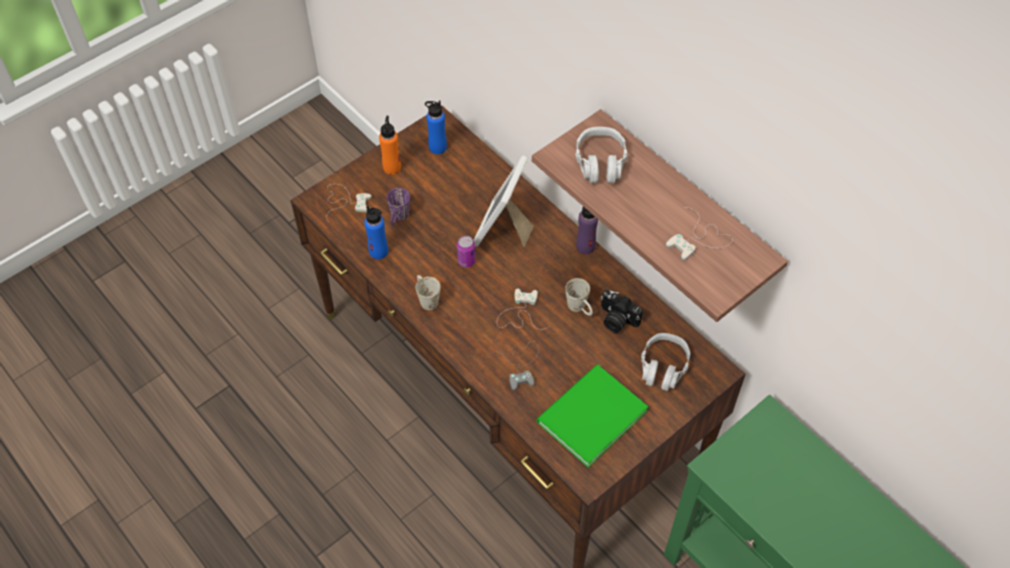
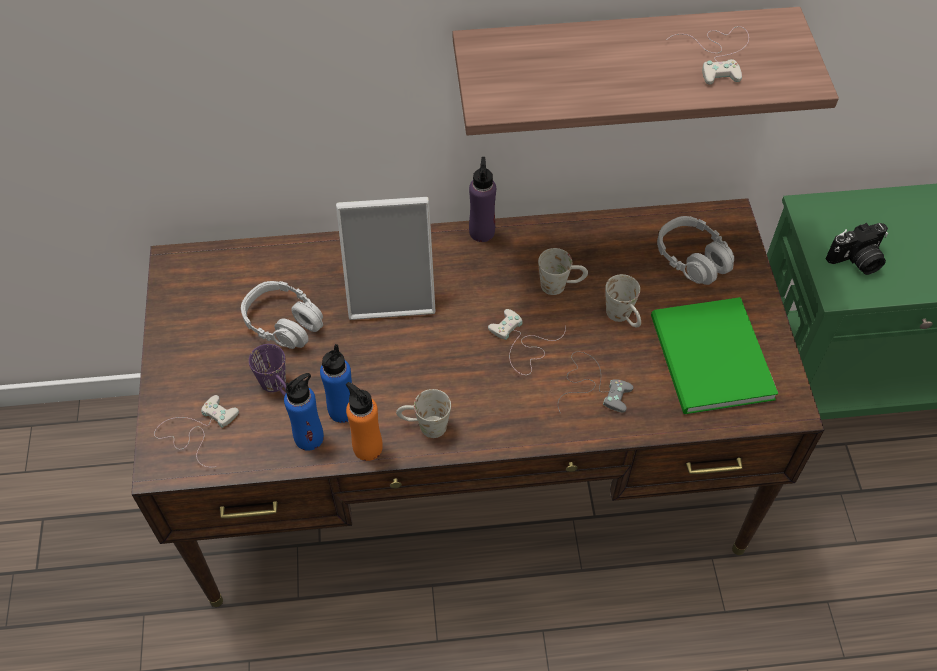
camera: 55 degrees left, 0 degrees up
orange bottle [379,116,401,175] -> orange bottle moved to [346,382,383,461]
blue bottle [425,101,447,154] -> blue bottle moved to [320,344,352,423]
can [457,236,475,268] -> none
picture frame [474,156,534,247] -> picture frame turned 60 degrees counterclockwise [336,197,435,320]
grey headphones [575,127,628,183] -> grey headphones moved to [241,281,323,349]
camera [601,290,643,333] -> camera moved to [826,223,888,275]
none -> white mug [605,274,641,327]

